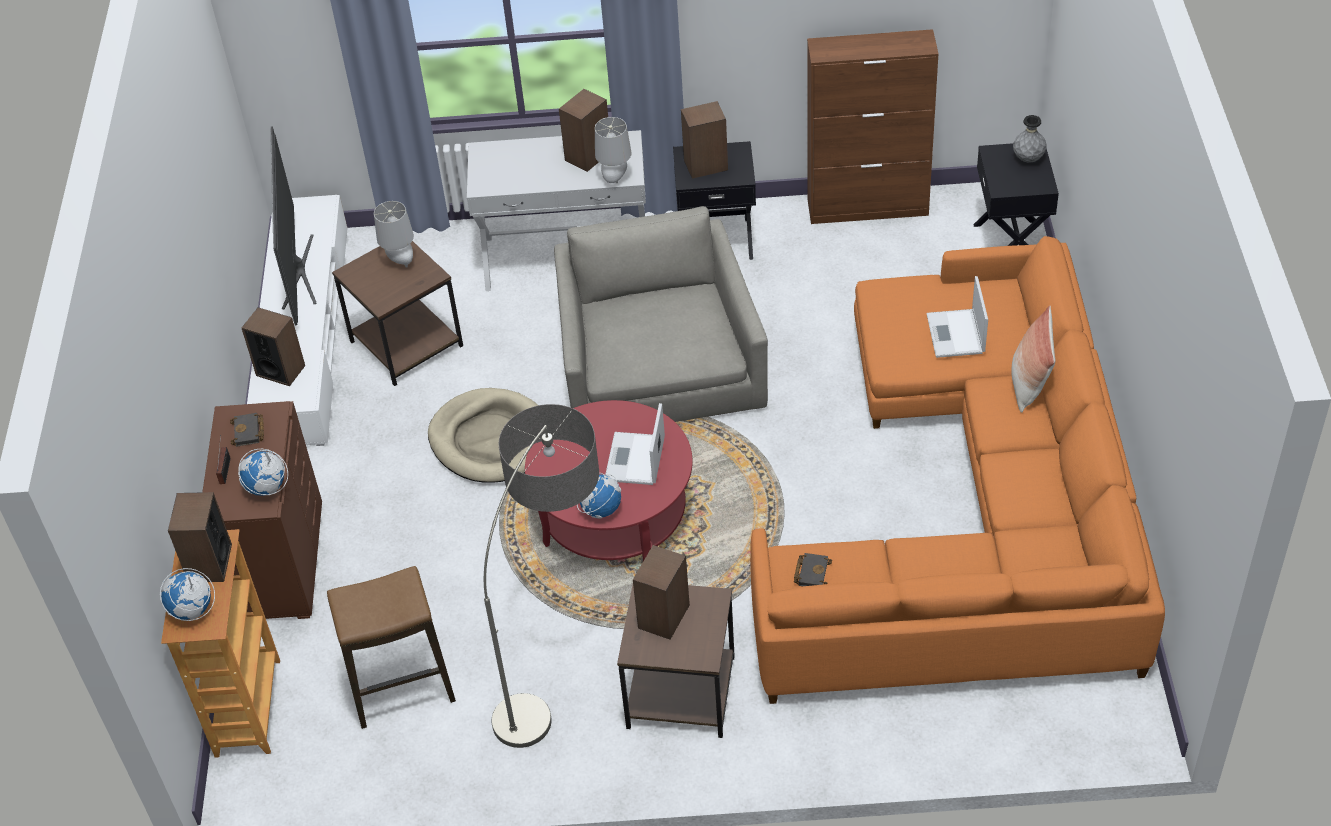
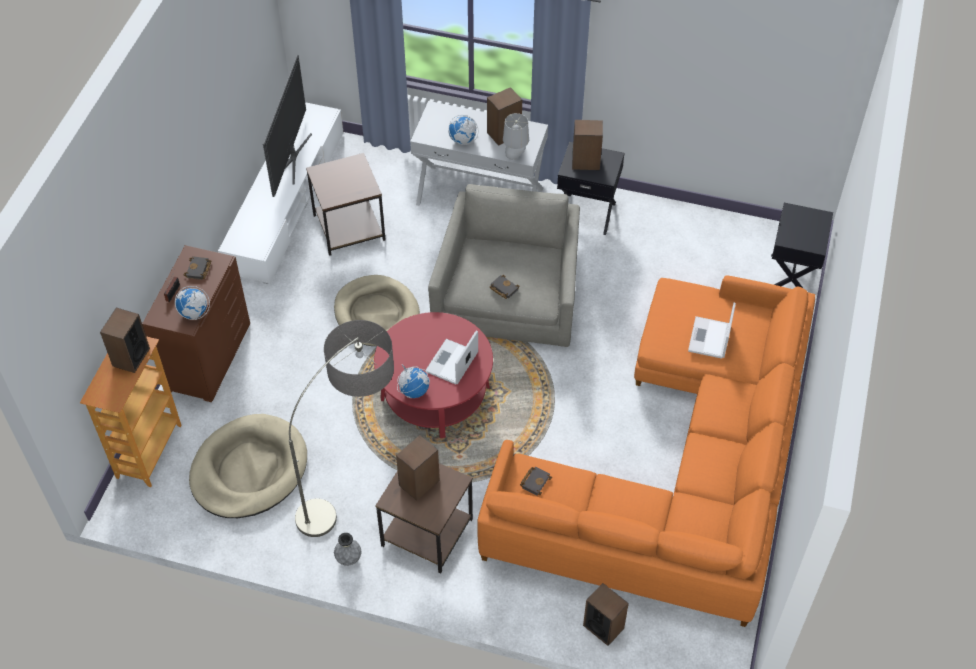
camera: 15 degrees right, 5 degrees up
globe [160,568,215,621] -> globe moved to [448,115,478,145]
speaker [242,307,305,386] -> speaker moved to [583,583,629,646]
stool [327,566,456,729] -> beige dog bed [189,414,307,518]
grey table lamp [374,201,414,268] -> none
brown cabinet [807,29,939,224] -> none
pillow [1011,306,1055,413] -> none
grey vase [1013,115,1046,163] -> grey vase moved to [334,533,361,566]
none -> black book [489,275,520,299]

